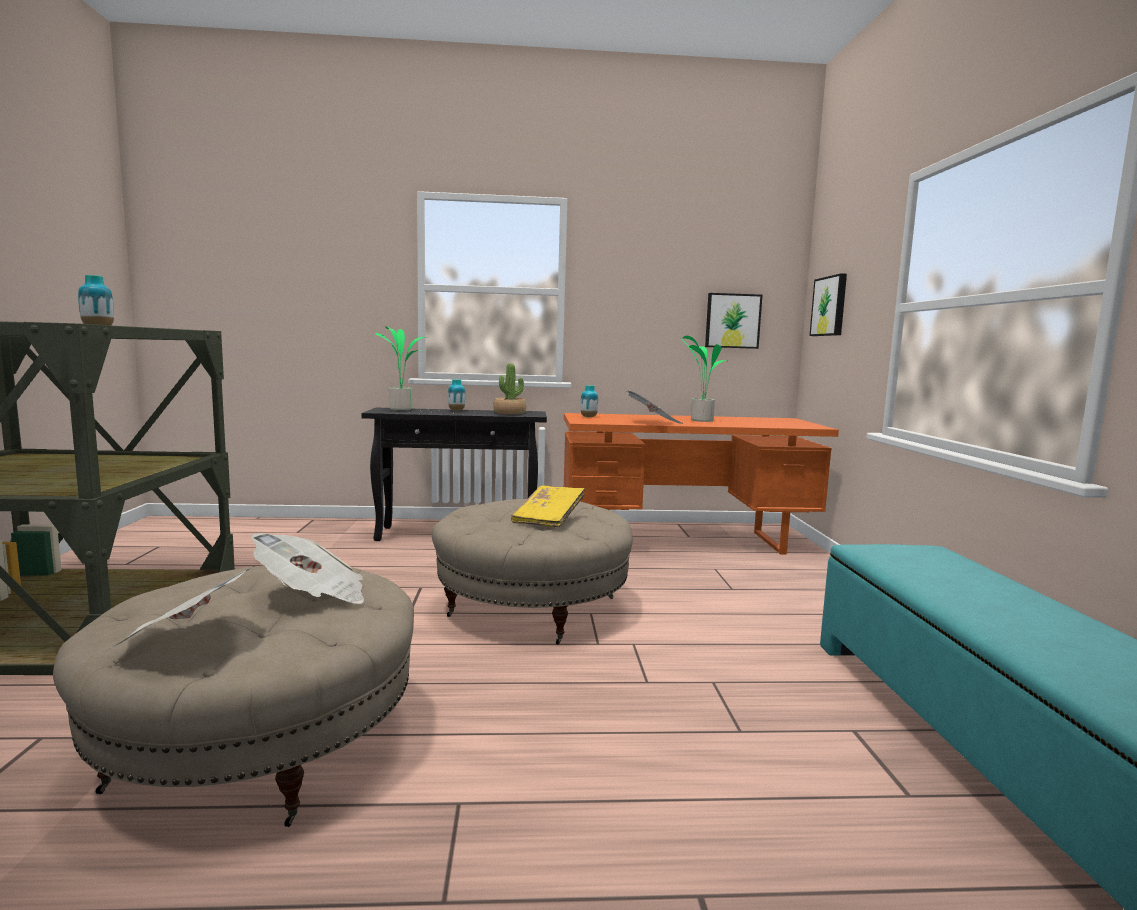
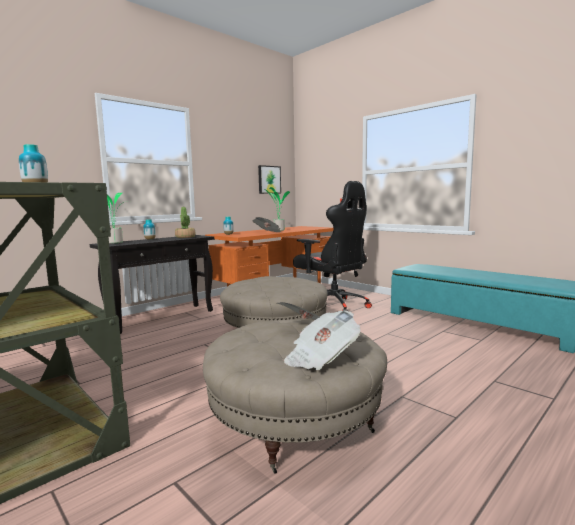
camera: 40 degrees left, 0 degrees up
yellow book [511,485,585,527] -> none
picture [809,273,847,336] -> none
none -> black office chair [293,181,372,311]

